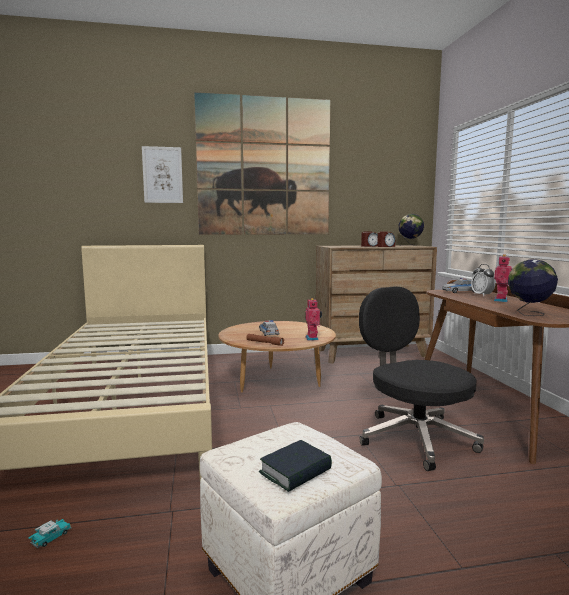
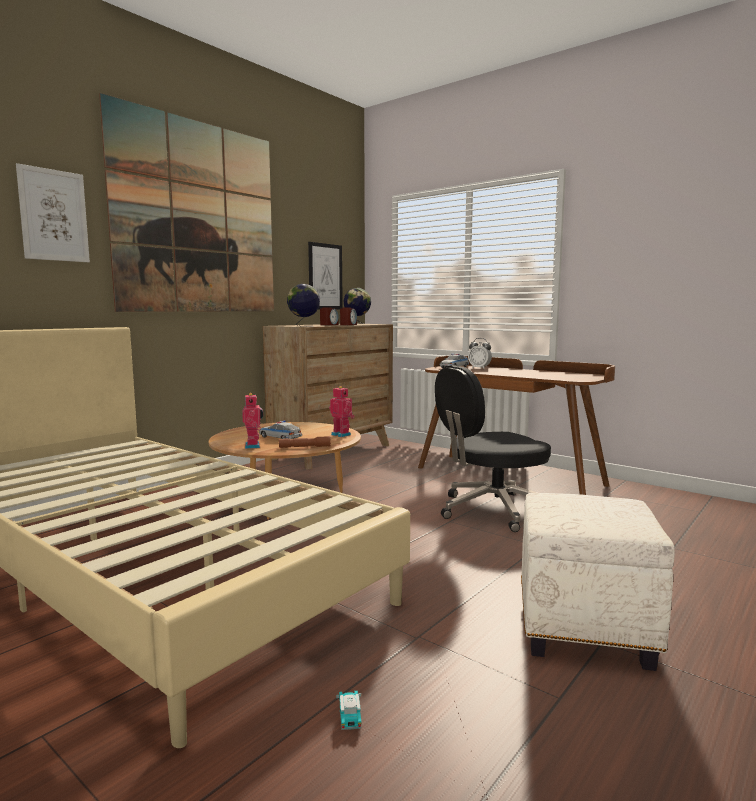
camera: 40 degrees left, 0 degrees up
book [259,440,332,492] -> none
black office chair [359,286,484,471] -> black office chair turned 45 degrees counterclockwise [435,365,551,532]
toy robot [494,254,513,302] -> toy robot moved to [242,393,263,449]
globe [508,259,558,316] -> globe moved to [287,284,320,327]
none -> picture [308,242,343,309]

